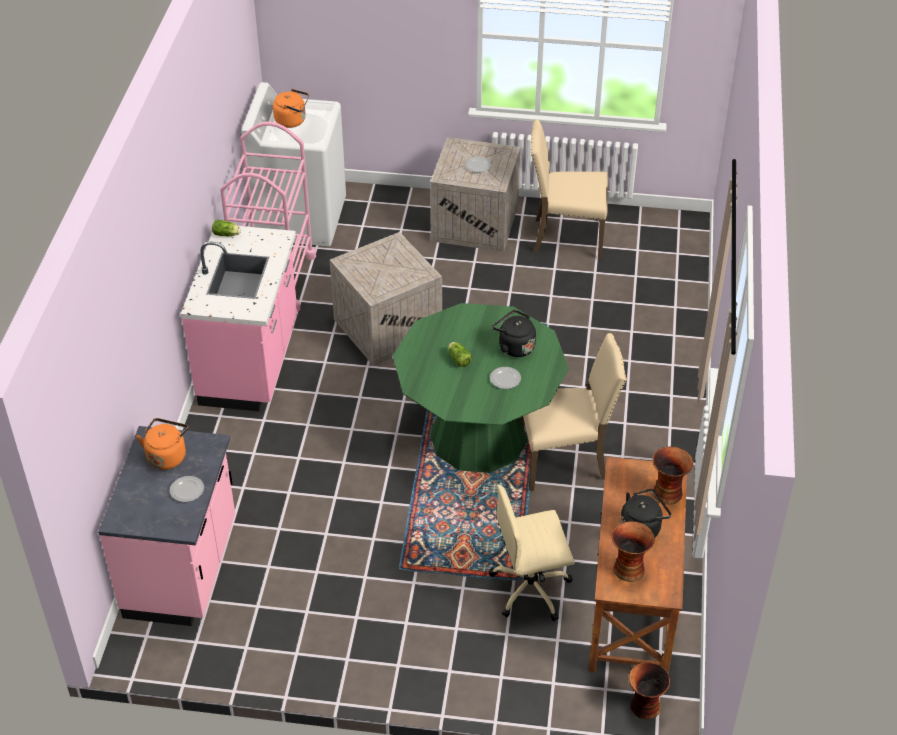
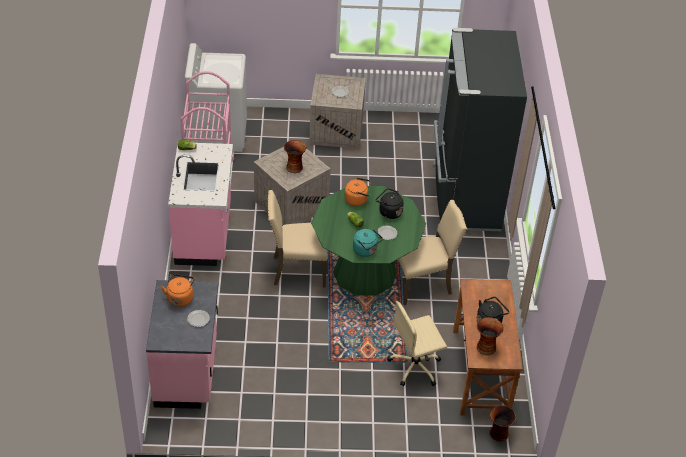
camera: 10 degrees left, 0 degrees up
orange kettle [273,89,309,128] -> orange kettle moved to [344,178,370,206]
beige chair [531,120,608,259] -> beige chair moved to [268,190,328,287]
vase [652,446,693,505] -> vase moved to [284,140,306,173]
none -> turquoise kettle [353,229,383,257]
none -> black fridge [433,28,527,231]

